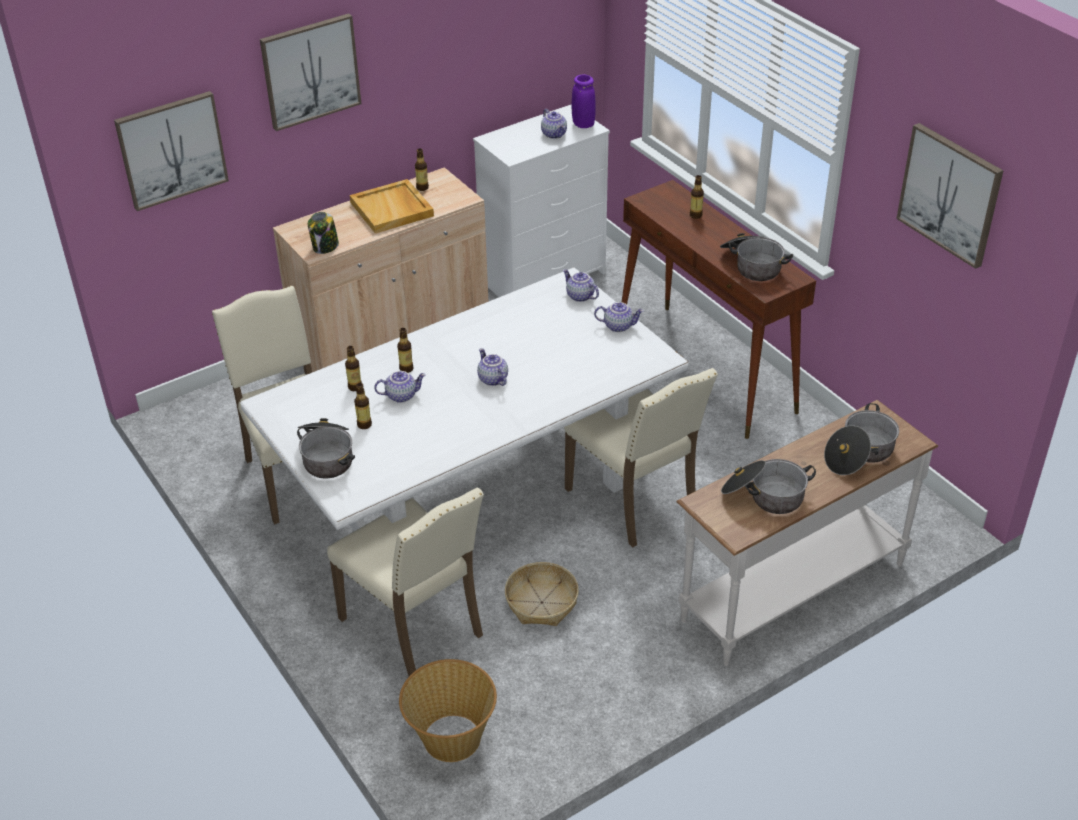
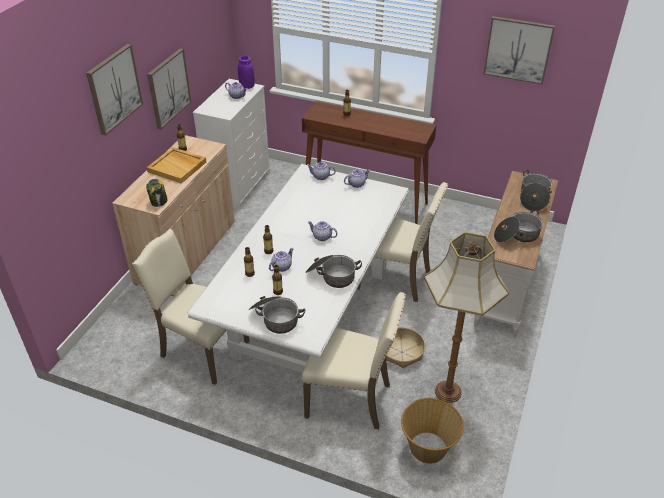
camera: 35 degrees left, 0 degrees up
picture [114,91,229,211] -> picture moved to [147,48,191,129]
cooking pot [720,233,793,281] -> cooking pot moved to [306,255,362,288]
none -> floor lamp [424,232,509,403]

